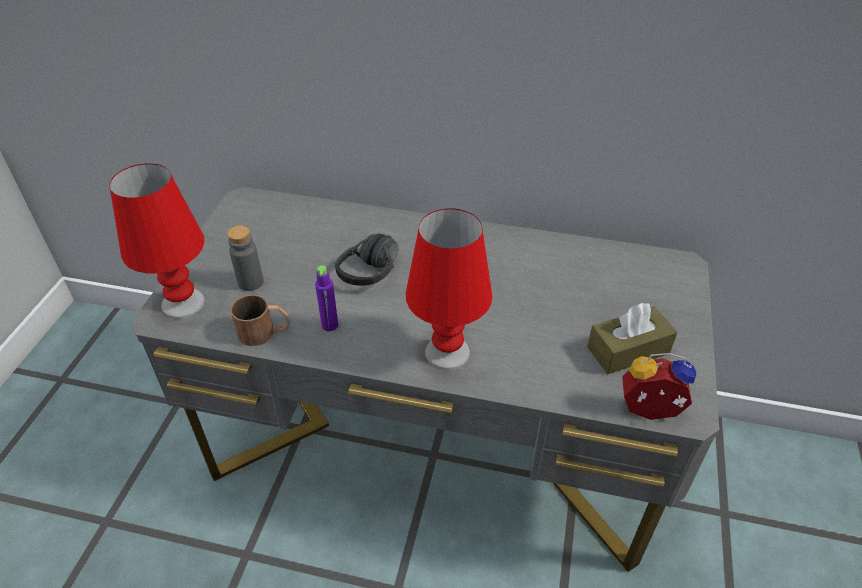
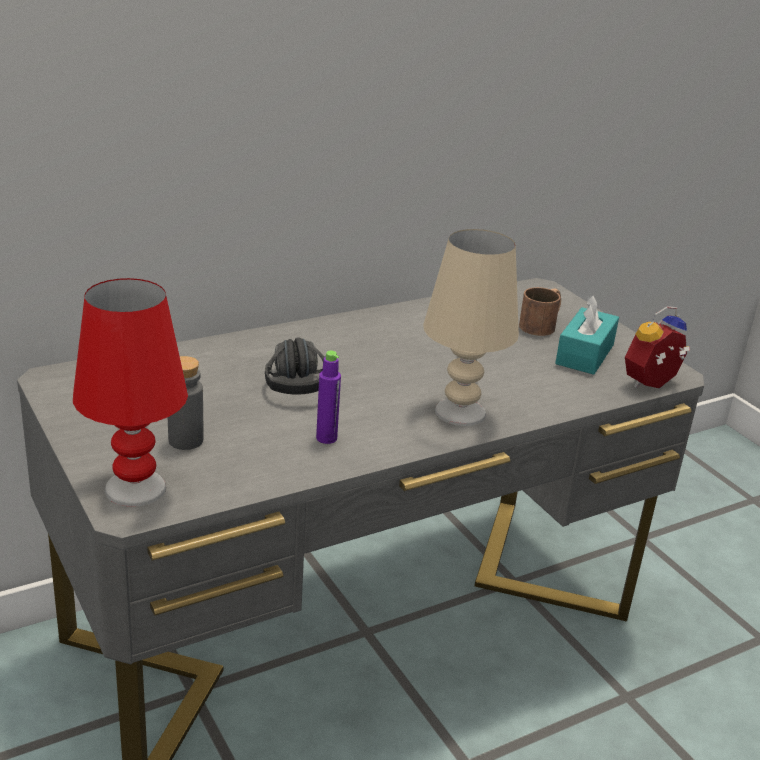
camera: 45 degrees left, 15 degrees down
brown mug [230,295,291,346] -> brown mug moved to [519,287,561,336]
red table lamp [406,208,493,370] -> beige table lamp [423,229,519,426]
brown tissue box [587,303,677,374] -> turquoise tissue box [555,295,619,375]

